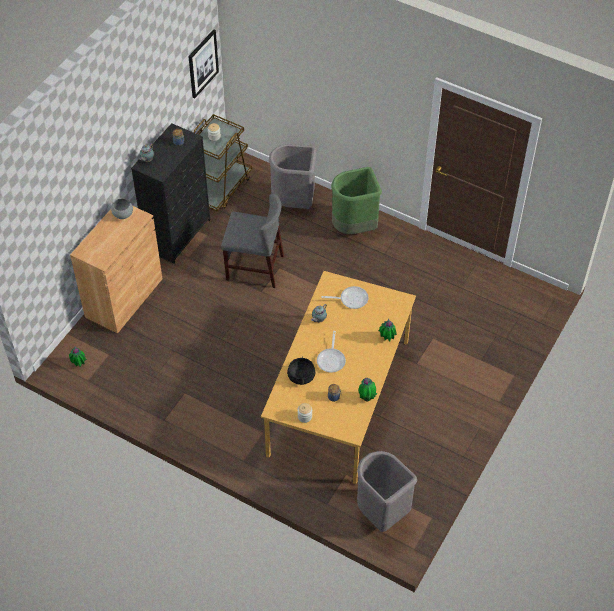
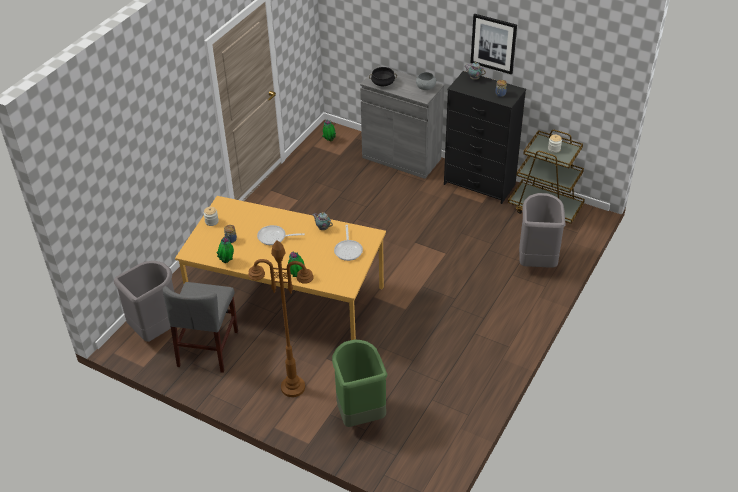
camera: 90 degrees right, 10 degrees down
brown cabinet [70,206,163,334] -> grey cabinet [360,66,444,179]
picture [188,29,219,99] -> picture moved to [471,14,517,75]
grey chair [221,194,284,288] -> grey chair moved to [163,282,238,373]
black cooking pot [287,356,316,385] -> black cooking pot moved to [369,67,397,86]
green trash can [331,167,382,234] -> green trash can moved to [332,339,387,427]
none -> brown floor lamp [248,240,314,397]

